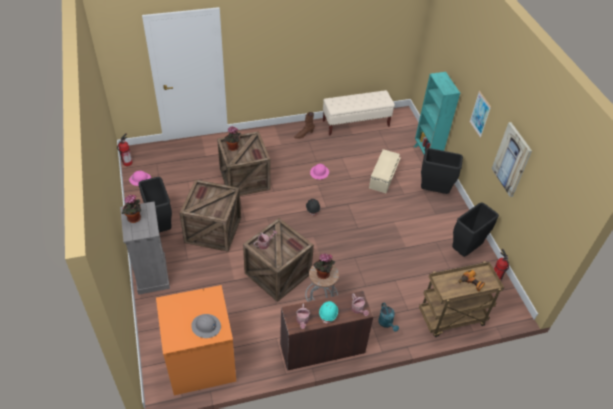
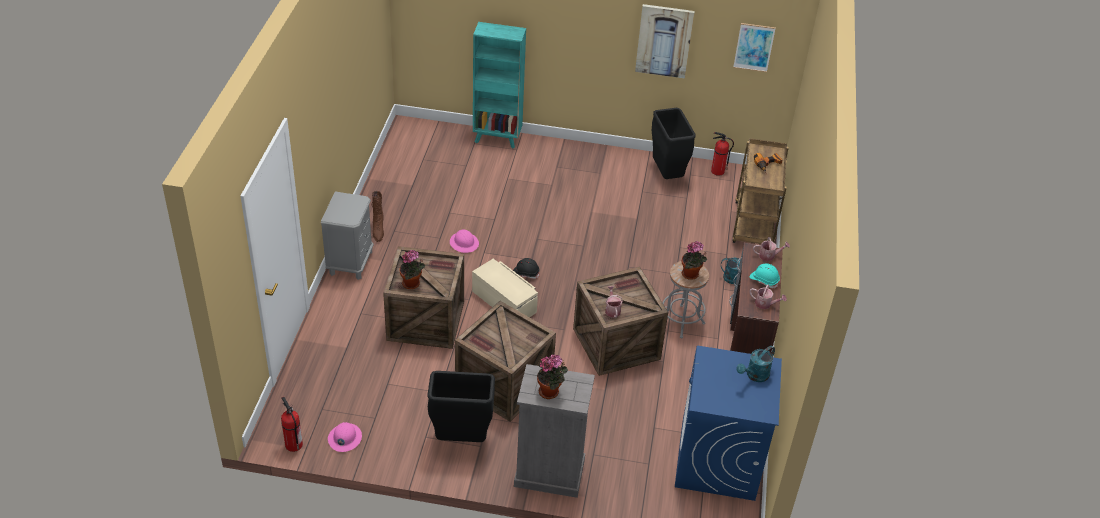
camera: 65 degrees left, 5 degrees down
orange washing machine [156,285,236,395] -> blue washing machine [675,346,782,501]
grey hard hat [191,314,221,338] -> turquoise watering can [736,346,775,382]
beige bench [322,90,395,136] -> none
beige storage box [369,149,401,193] -> beige storage box moved to [472,259,538,317]
black trash can [421,148,463,194] -> none
picture [469,91,491,138] -> picture moved to [733,23,776,72]
none -> grey nightstand [321,192,374,280]

